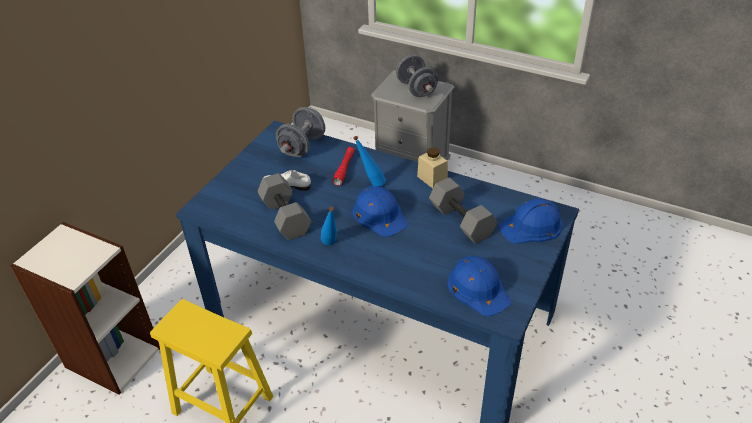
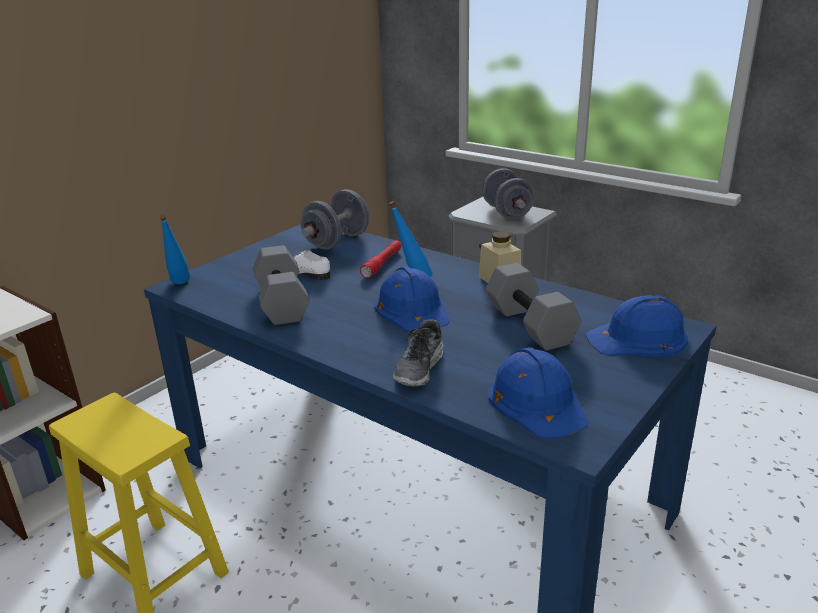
camera: 10 degrees right, 15 degrees down
blue bottle [321,206,337,245] -> blue bottle moved to [159,215,190,284]
none -> shoe [393,319,443,387]

